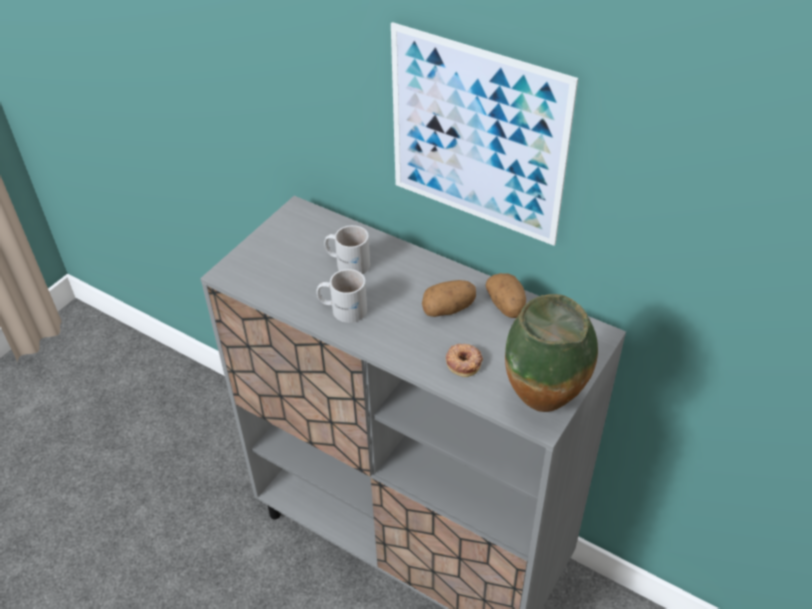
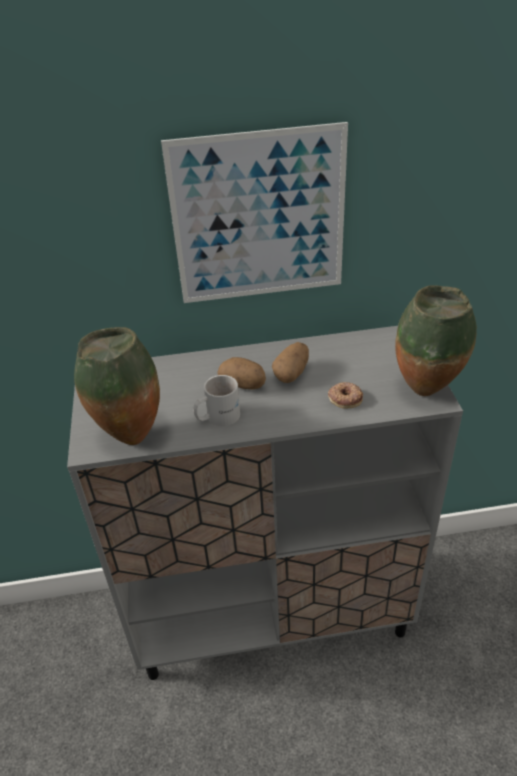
camera: 40 degrees left, 5 degrees down
white mug [324,225,370,274] -> none
potato [486,273,526,318] -> potato moved to [218,357,266,390]
none -> vase [74,327,160,445]

